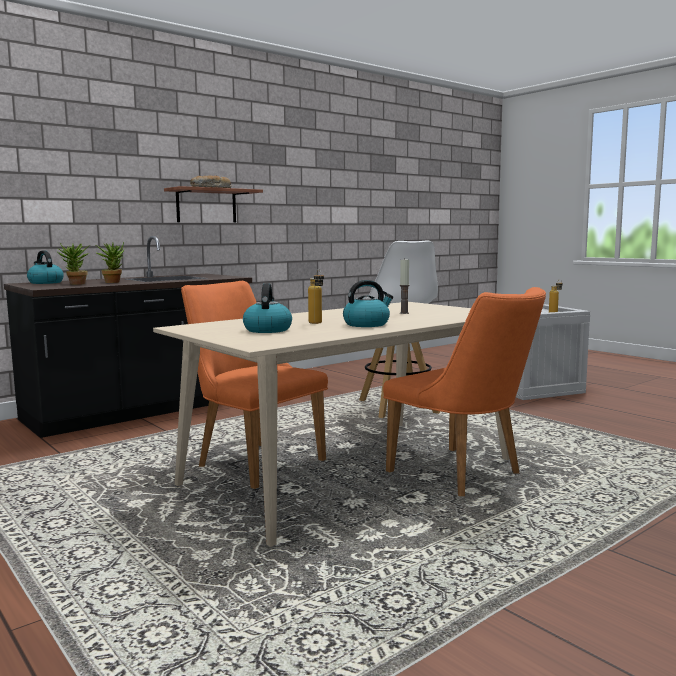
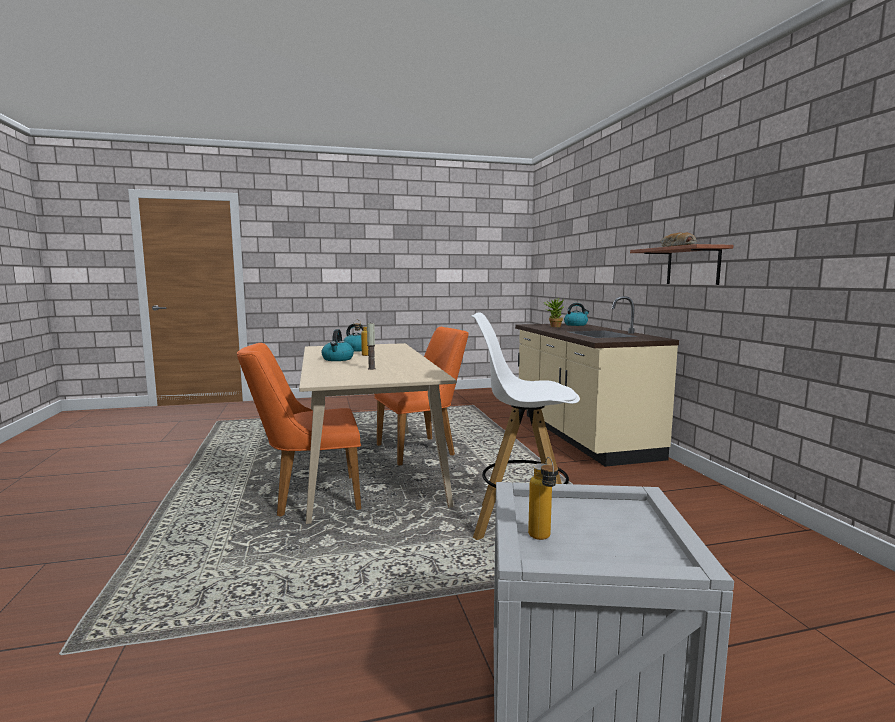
camera: 115 degrees right, 0 degrees up
black counter [4,236,252,438] -> beige counter [515,296,679,467]
potted plant [95,242,124,283] -> none

